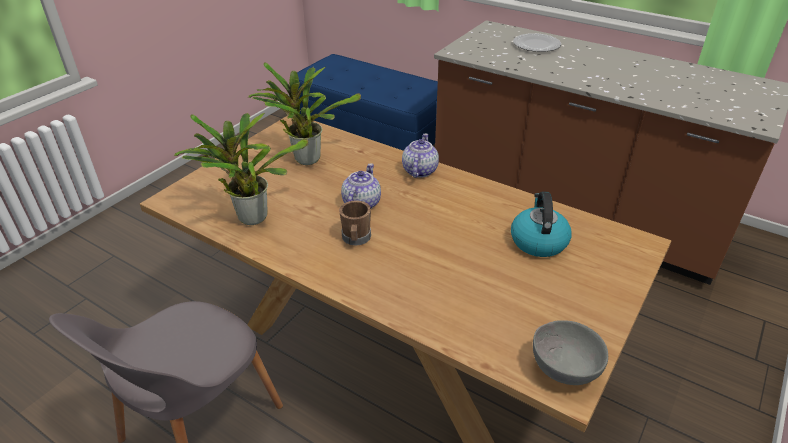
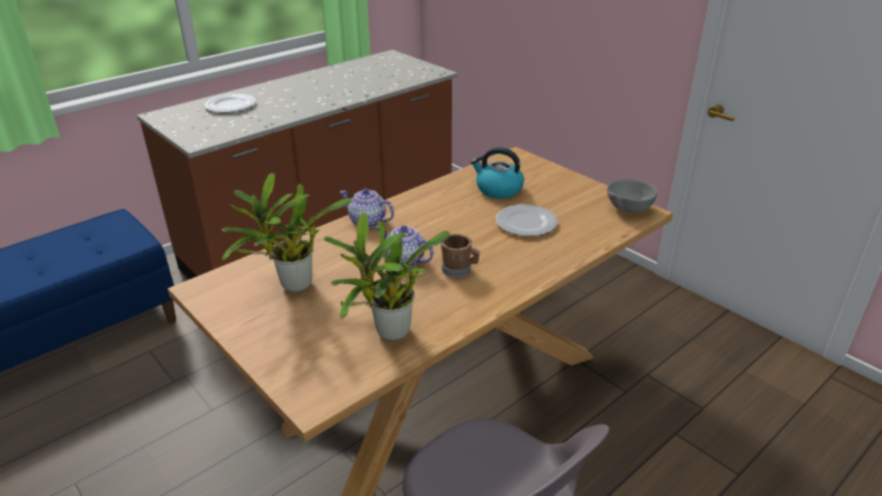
camera: 75 degrees left, 5 degrees down
none -> plate [496,204,557,236]

